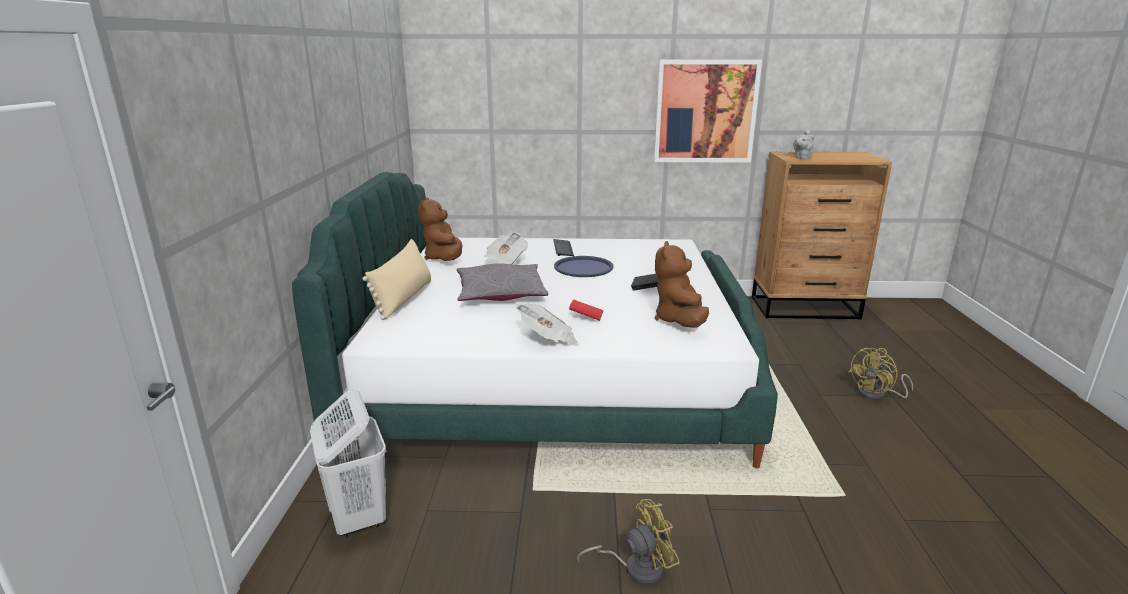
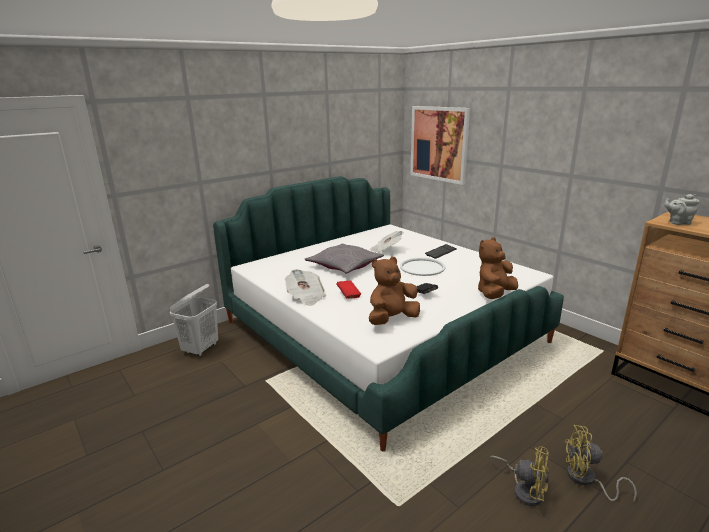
camera: 50 degrees right, 0 degrees up
beige pillow [362,239,431,320] -> none
brown plush toy [418,197,463,261] -> brown plush toy moved to [478,237,518,299]
blue tray [554,256,614,277] -> white tray [400,258,446,276]
yellow fan [577,499,680,584] -> yellow fan moved to [490,446,549,506]
picture [654,60,762,163] -> picture moved to [411,106,470,185]

